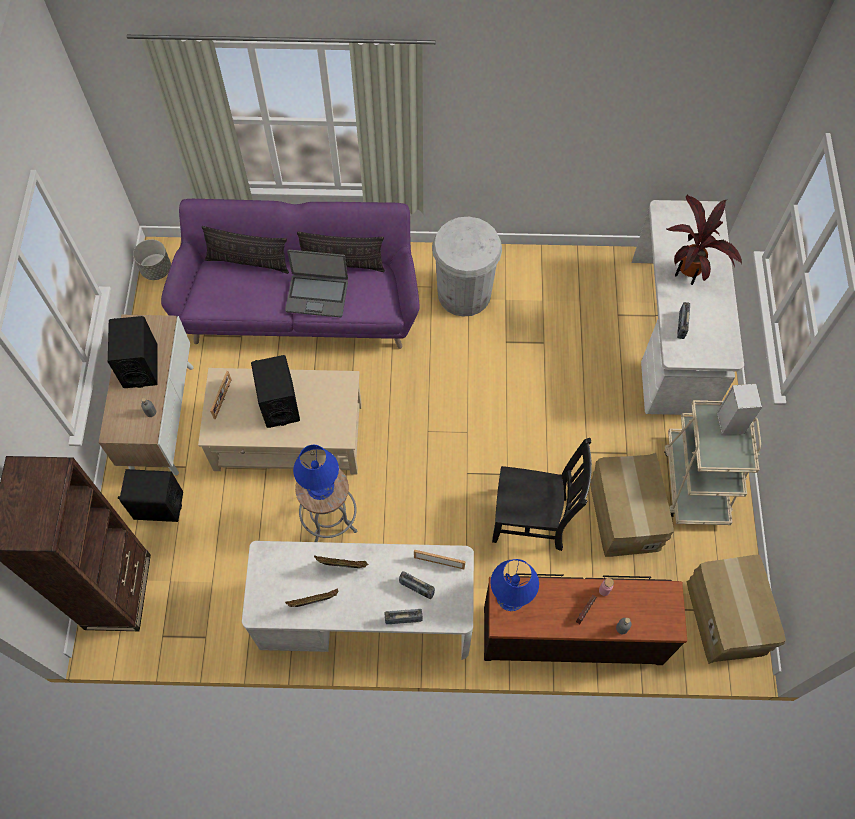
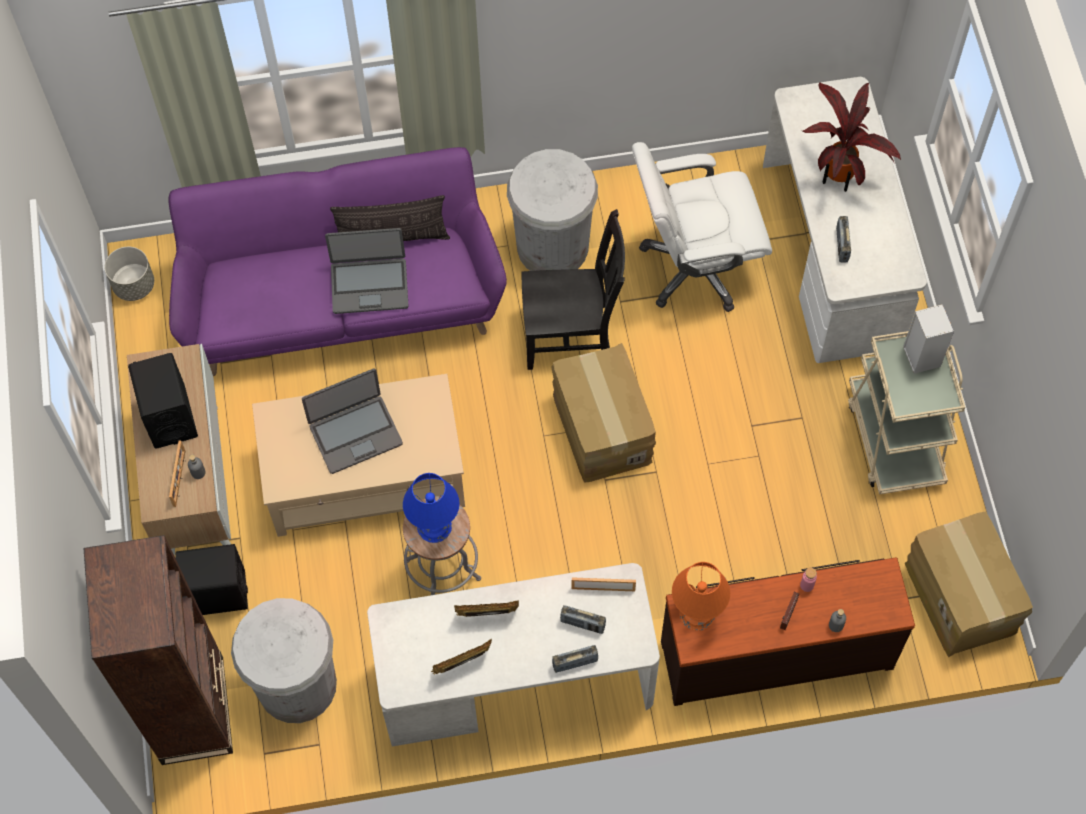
camera: 10 degrees left, 0 degrees up
pillow [202,226,289,274] -> none
picture frame [210,371,232,419] -> picture frame moved to [169,441,185,507]
black speaker [251,355,300,428] -> laptop [302,369,403,474]
blue table lamp [490,559,539,611] -> orange table lamp [672,562,730,631]
black chair [492,438,592,551] -> black chair moved to [522,209,625,370]
cardboard box [590,453,674,557] -> cardboard box moved to [551,343,656,483]
none -> white trash can [231,598,337,723]
none -> white office chair [632,142,772,312]

